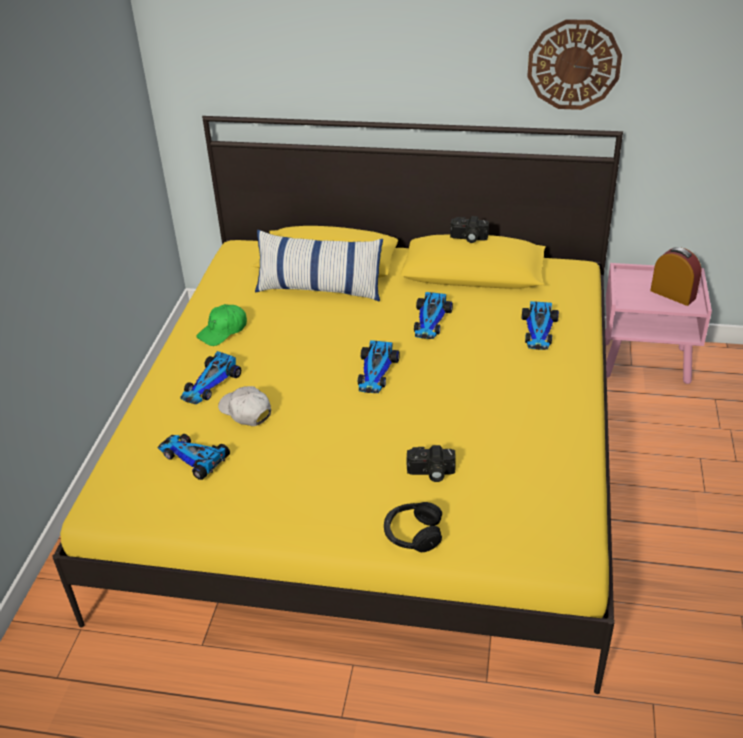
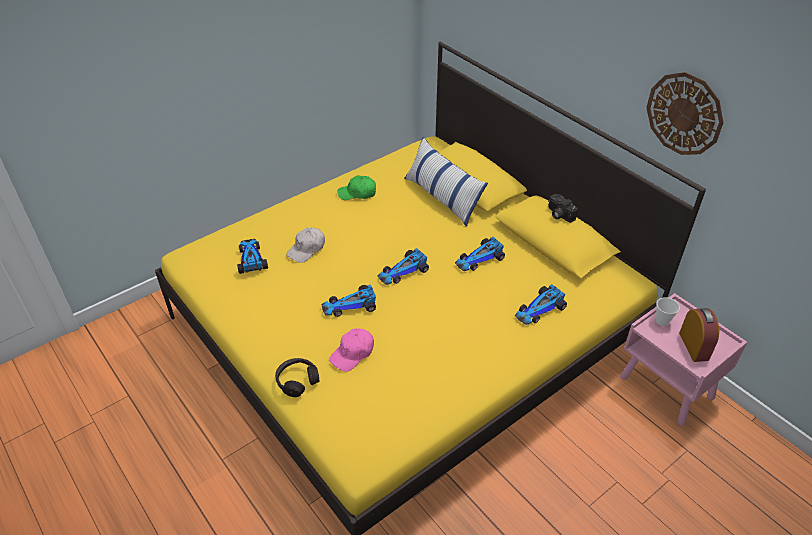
camera: 40 degrees right, 5 degrees up
toy car [180,351,241,404] -> toy car moved to [322,285,376,317]
white cap [218,386,271,426] -> white cap turned 135 degrees counterclockwise [286,228,325,263]
camera [406,445,456,482] -> pink cap [329,328,374,372]
none -> cup [656,297,680,326]

